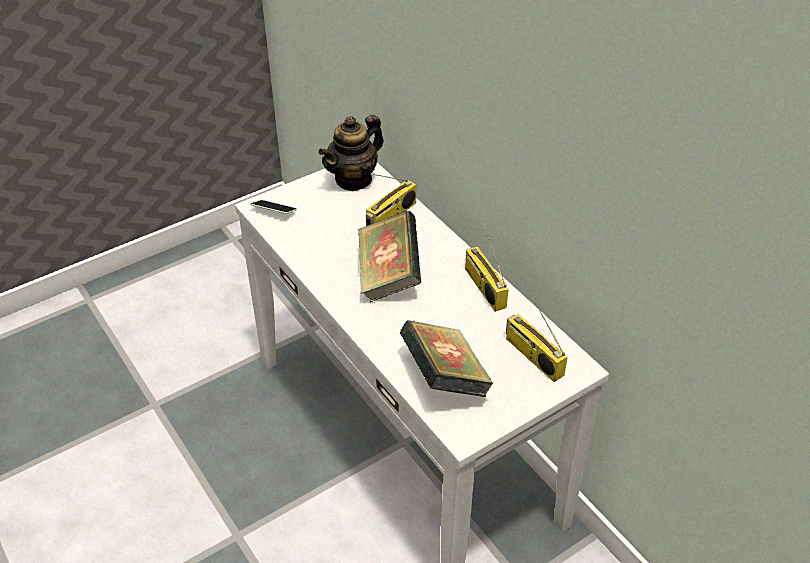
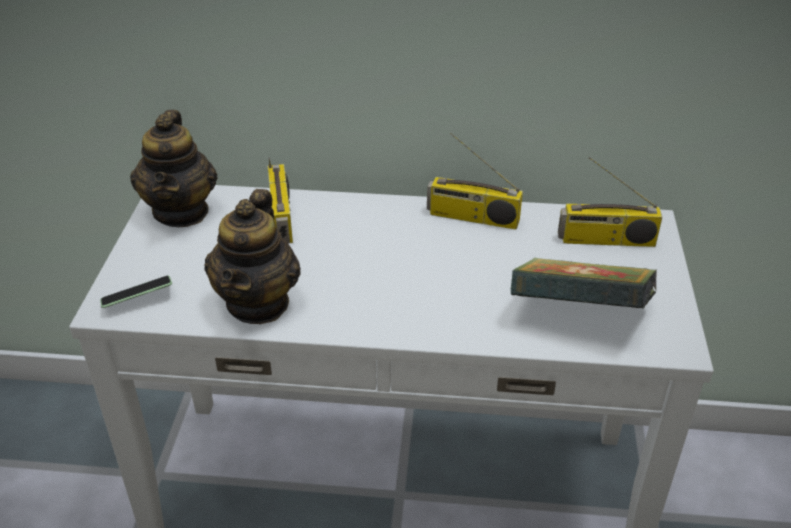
camera: 50 degrees left, 5 degrees down
book [358,210,421,302] -> none
none -> teapot [204,189,301,324]

